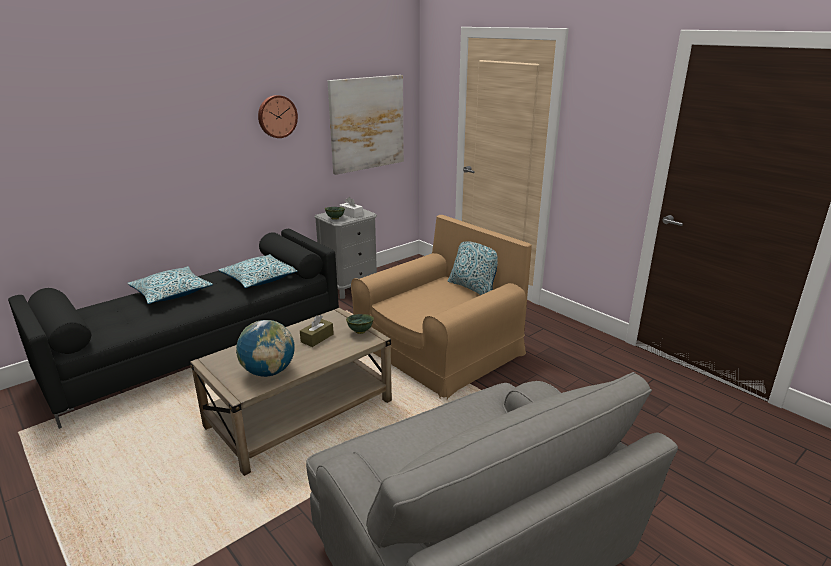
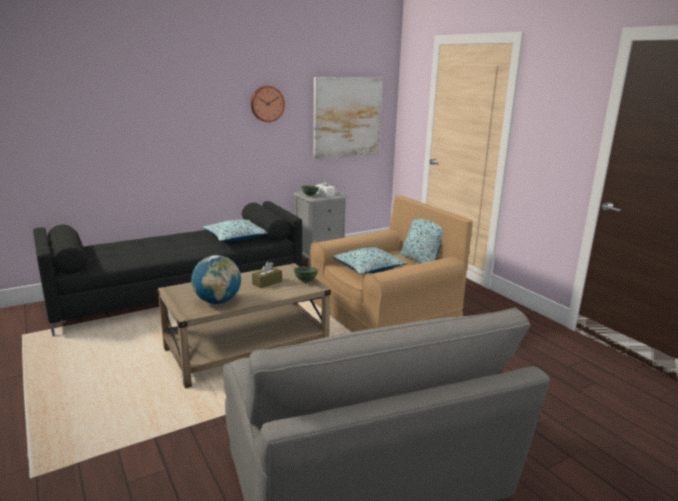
camera: 10 degrees right, 5 degrees down
pillow [127,266,213,304] -> pillow moved to [332,247,408,274]

